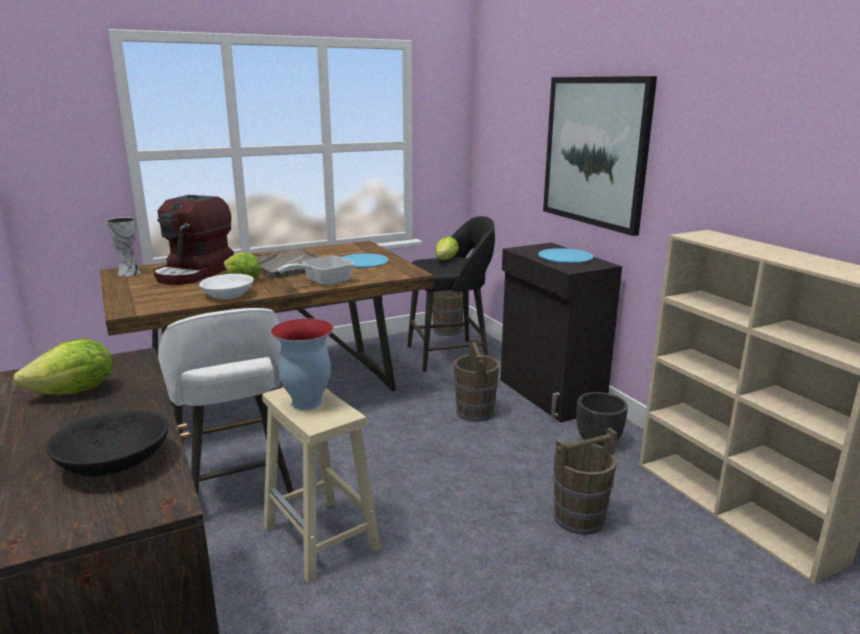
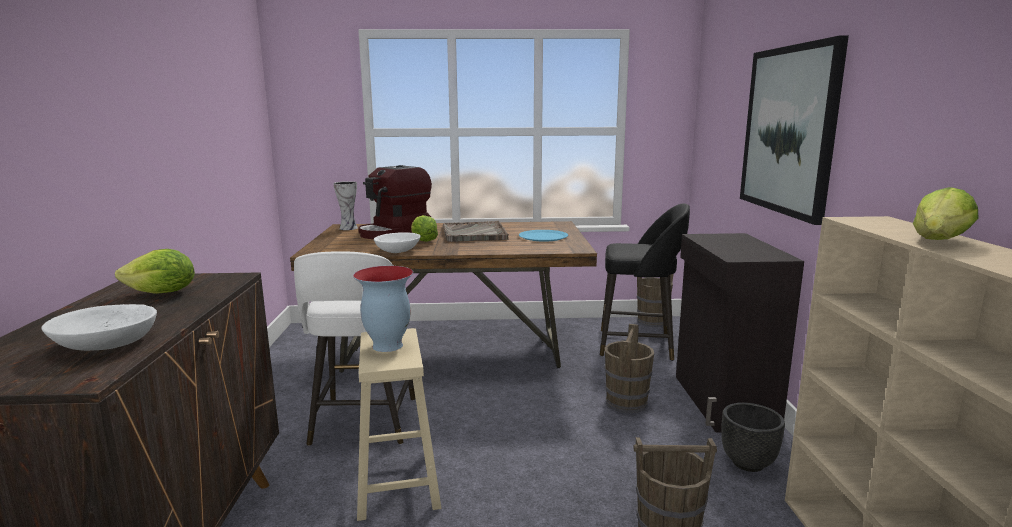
camera: 25 degrees right, 5 degrees down
black bowl [46,410,169,477] -> white bowl [41,304,157,351]
frying pan [278,256,354,286] -> none
lettuce [435,236,459,260] -> lettuce moved to [913,187,979,240]
blue plate [538,248,593,263] -> none

